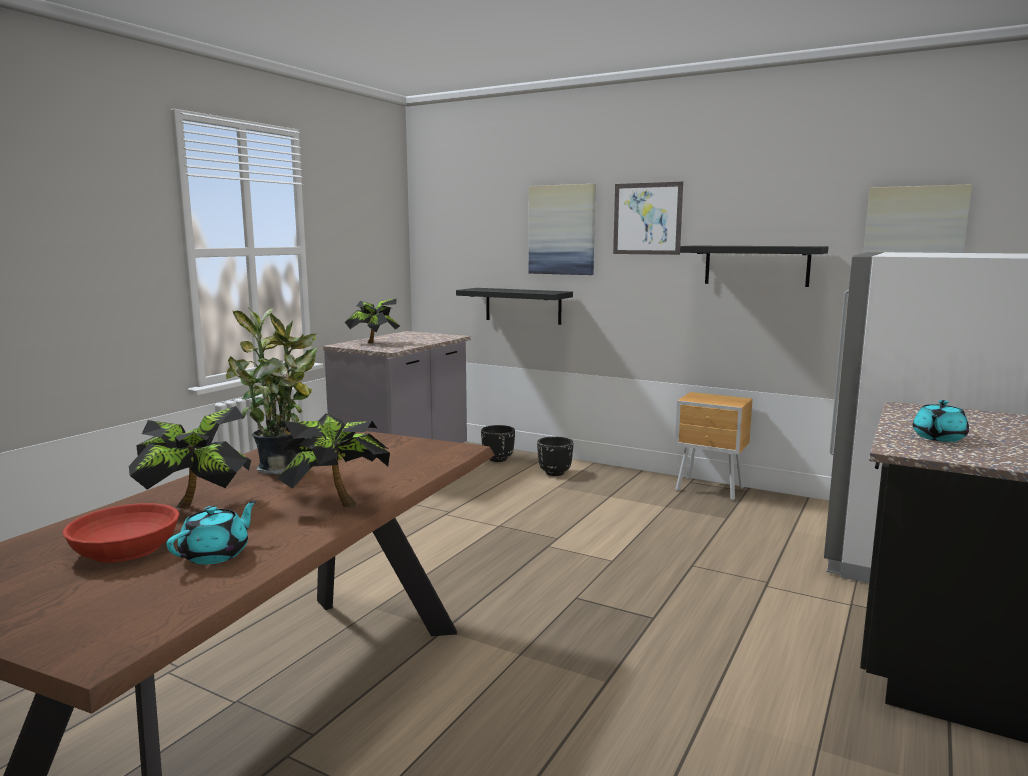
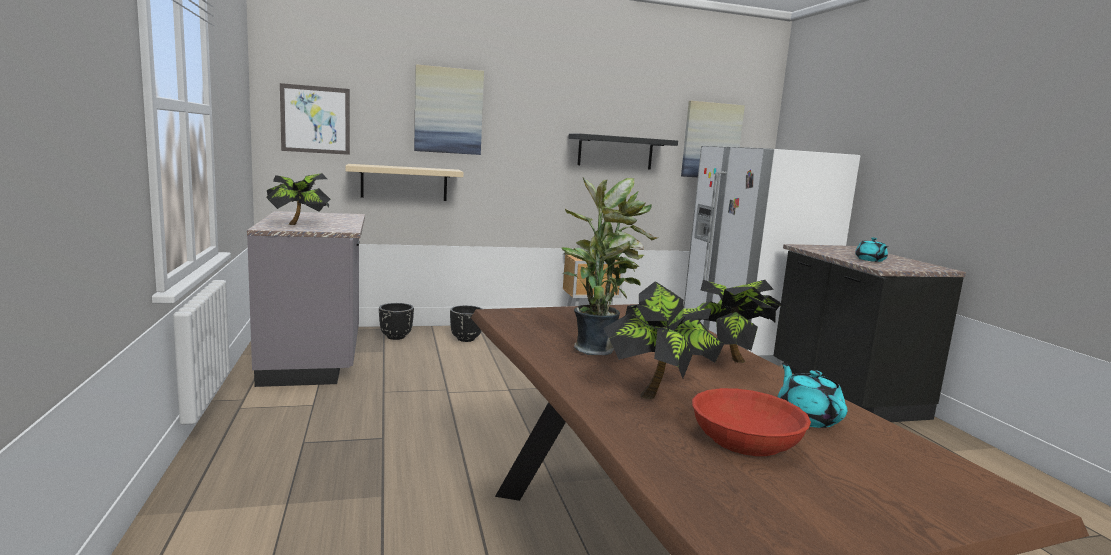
camera: 45 degrees left, 0 degrees up
black shelf [456,288,573,325] -> beige shelf [345,164,464,201]
picture [613,182,683,255] -> picture moved to [280,83,350,155]

